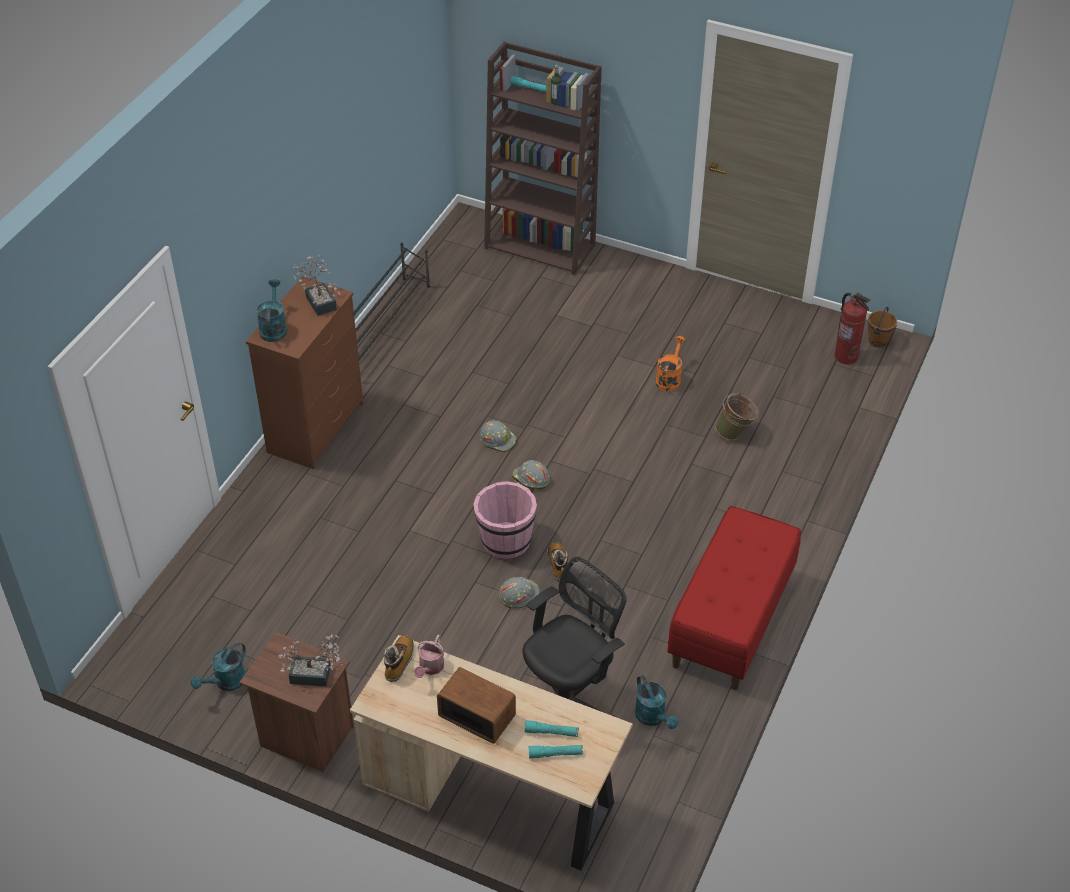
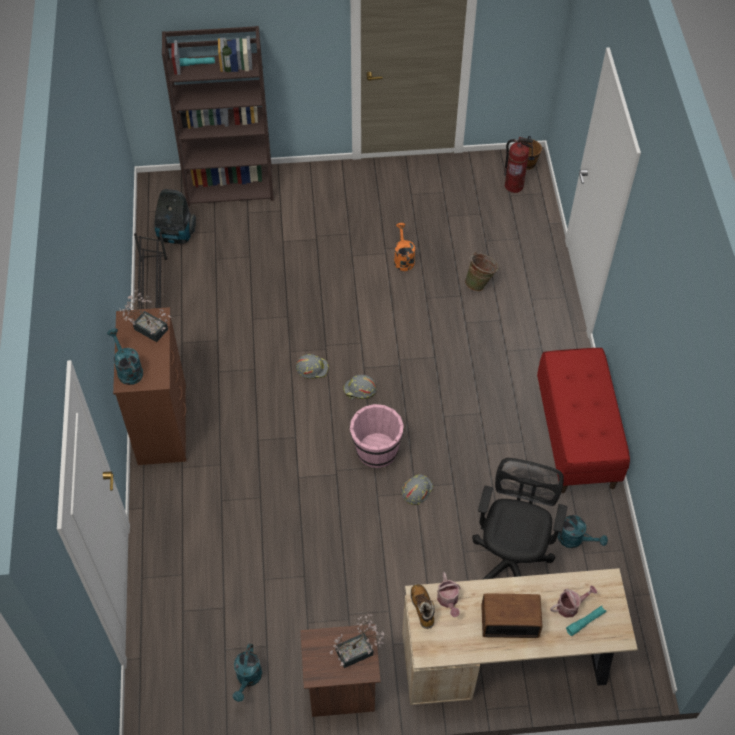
camera: 30 degrees left, 10 degrees up
turquoise flashlight [525,720,579,737] -> watering can [550,585,597,618]
boot [548,542,568,581] -> none
none -> vacuum cleaner [155,189,196,244]

